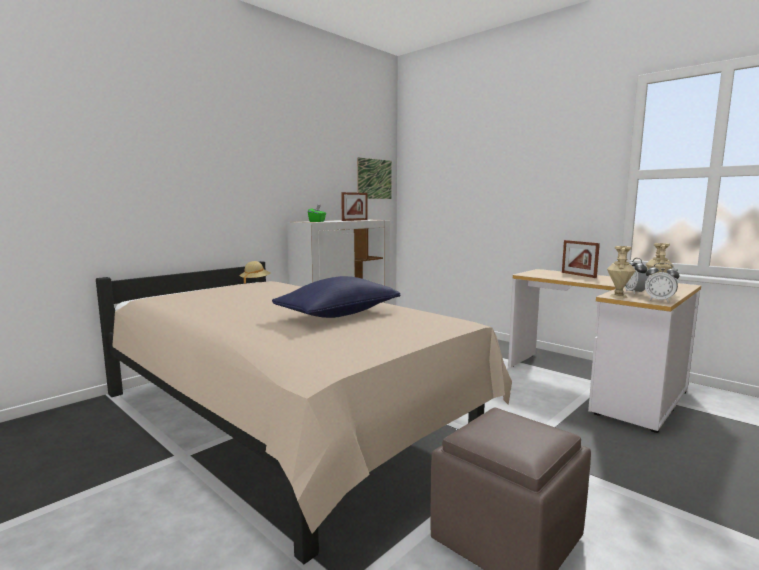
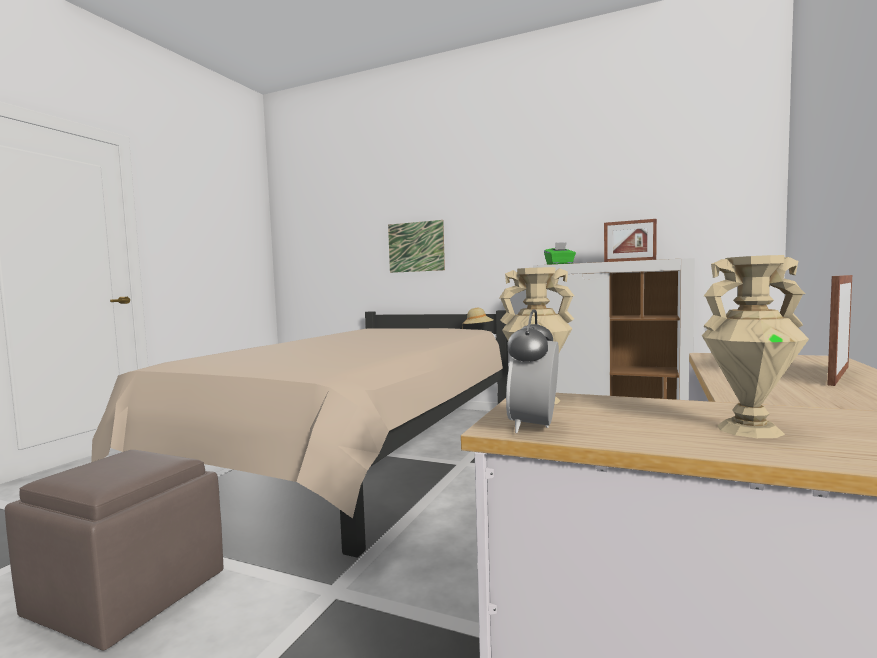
camera: 70 degrees right, 5 degrees down
blue pillow [272,276,401,318] -> none
picture [357,157,392,199] -> picture moved to [388,220,445,273]
alarm clock [625,258,649,294] -> none

